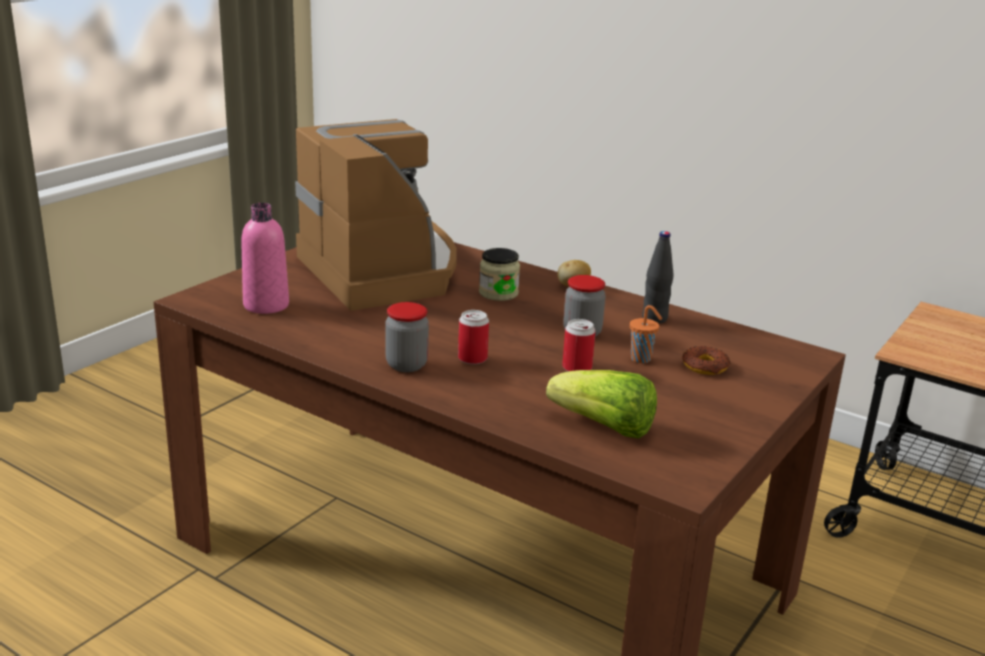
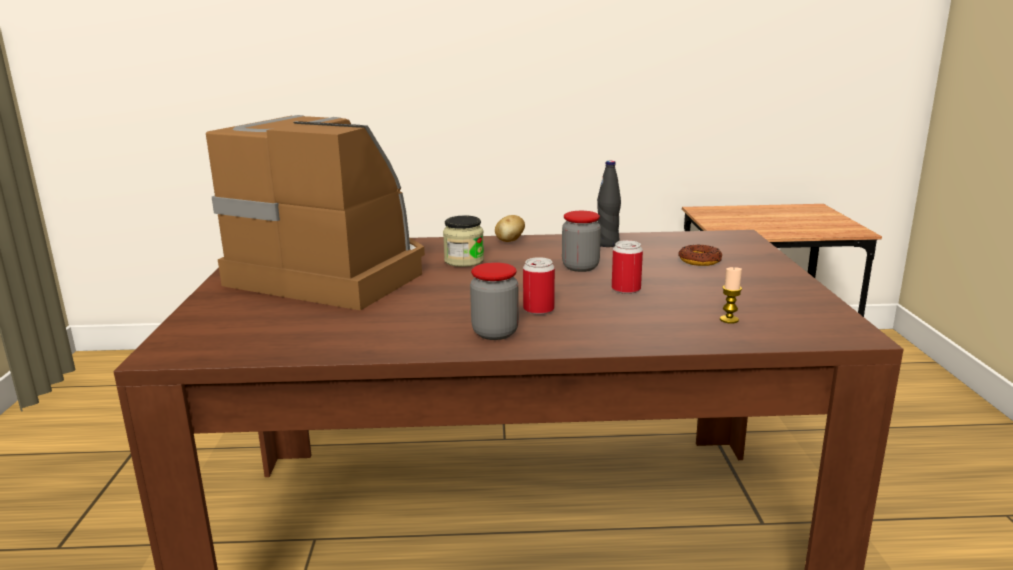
camera: 35 degrees left, 5 degrees down
pink bottle [241,203,289,314] -> none
lettuce [546,370,657,439] -> candle [720,267,742,324]
orange cup [630,305,663,363] -> none

